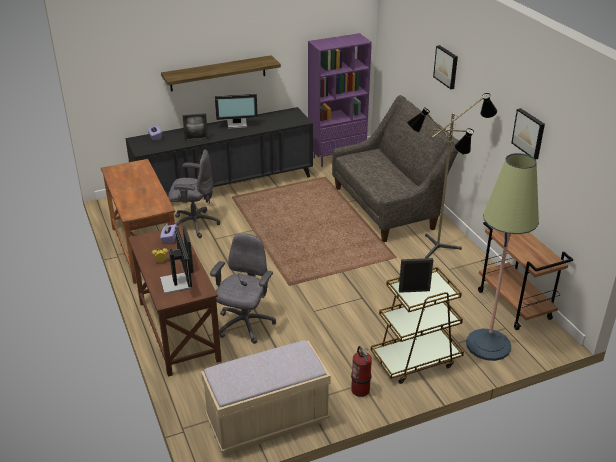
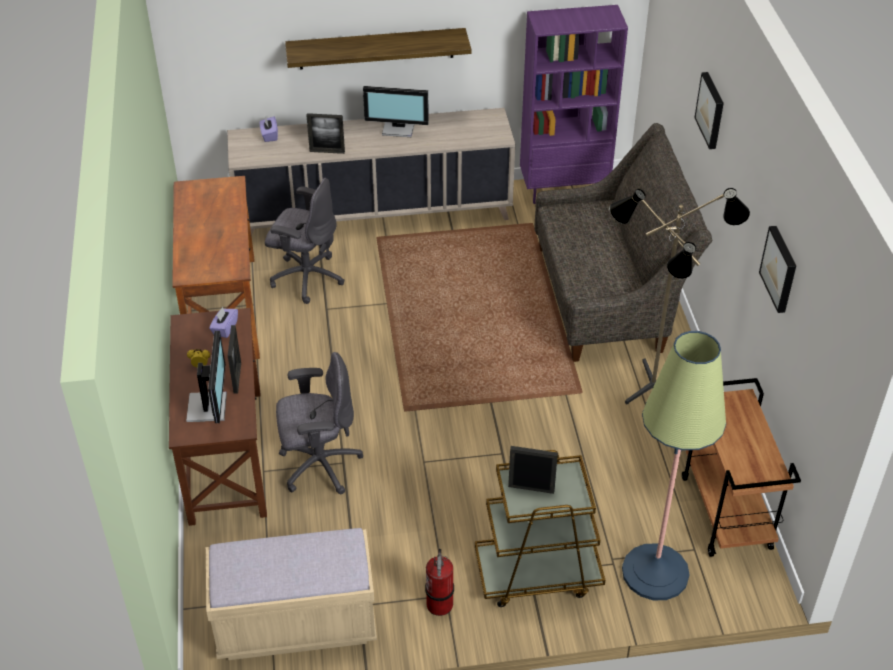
camera: 15 degrees right, 10 degrees up
black cabinet [126,107,313,196] -> beige cabinet [227,108,515,236]
grey office chair [210,234,276,344] -> grey office chair turned 45 degrees clockwise [276,352,363,494]

